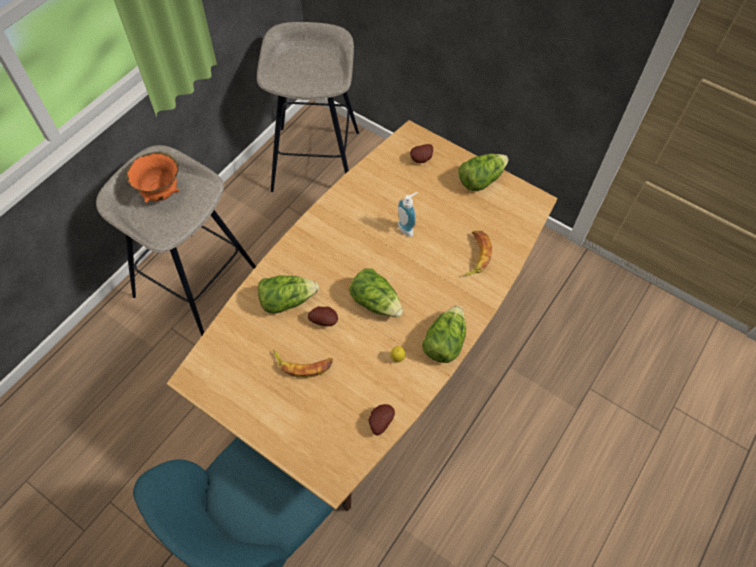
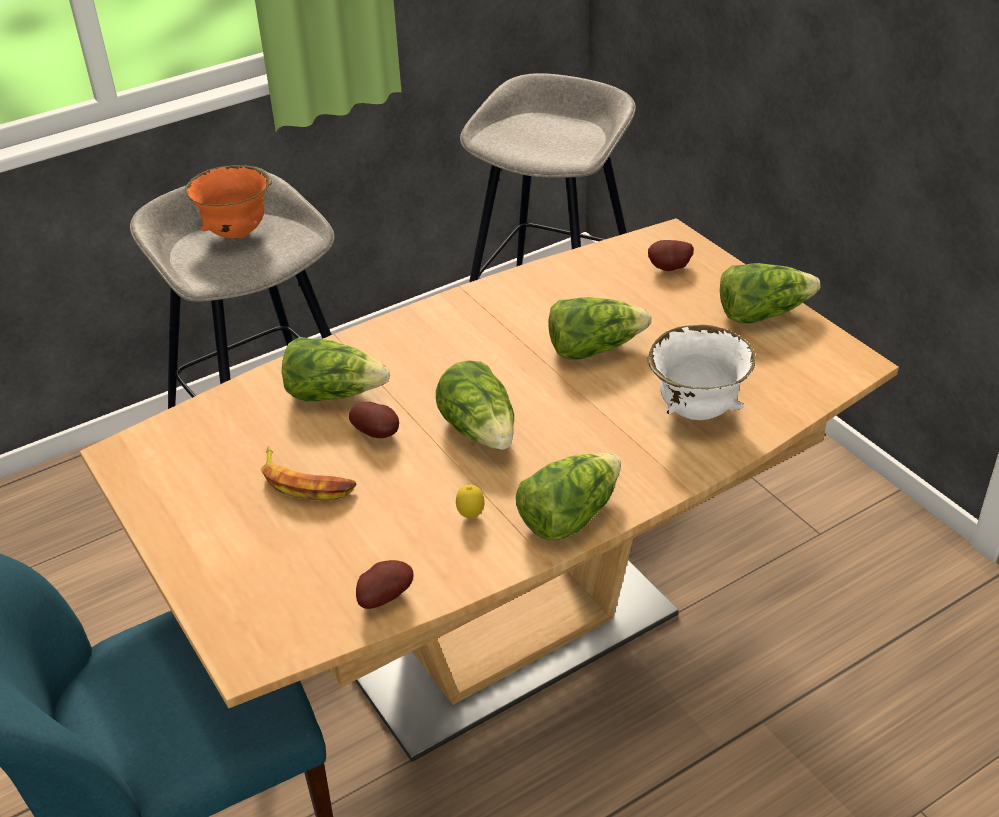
camera: 25 degrees right, 20 degrees down
soap dispenser [398,192,418,237] -> lettuce [548,297,652,359]
banana [463,231,492,277] -> white bowl [647,325,756,420]

